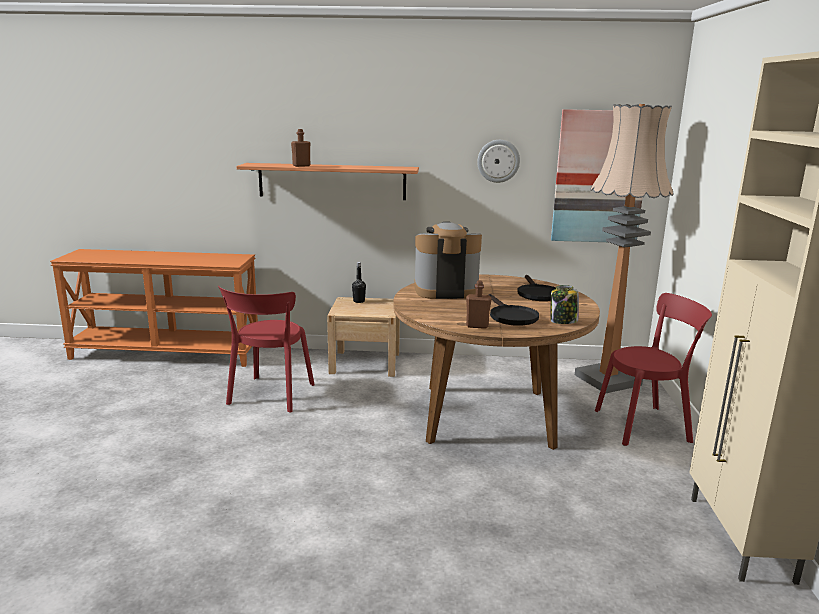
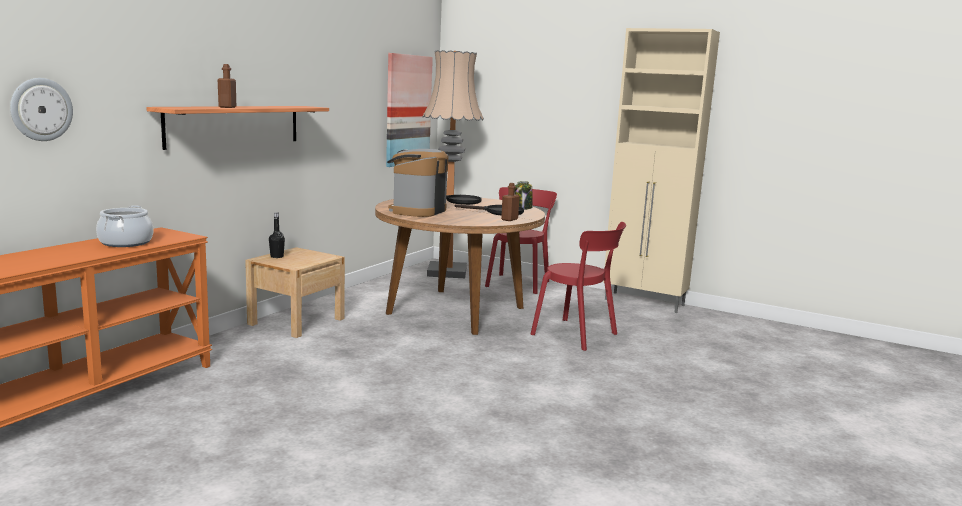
camera: 65 degrees left, 5 degrees down
red chair [218,286,315,413] -> red chair moved to [531,222,626,351]
wall clock [477,140,520,183] -> wall clock moved to [10,78,73,141]
none -> cooking pot [96,205,154,247]

